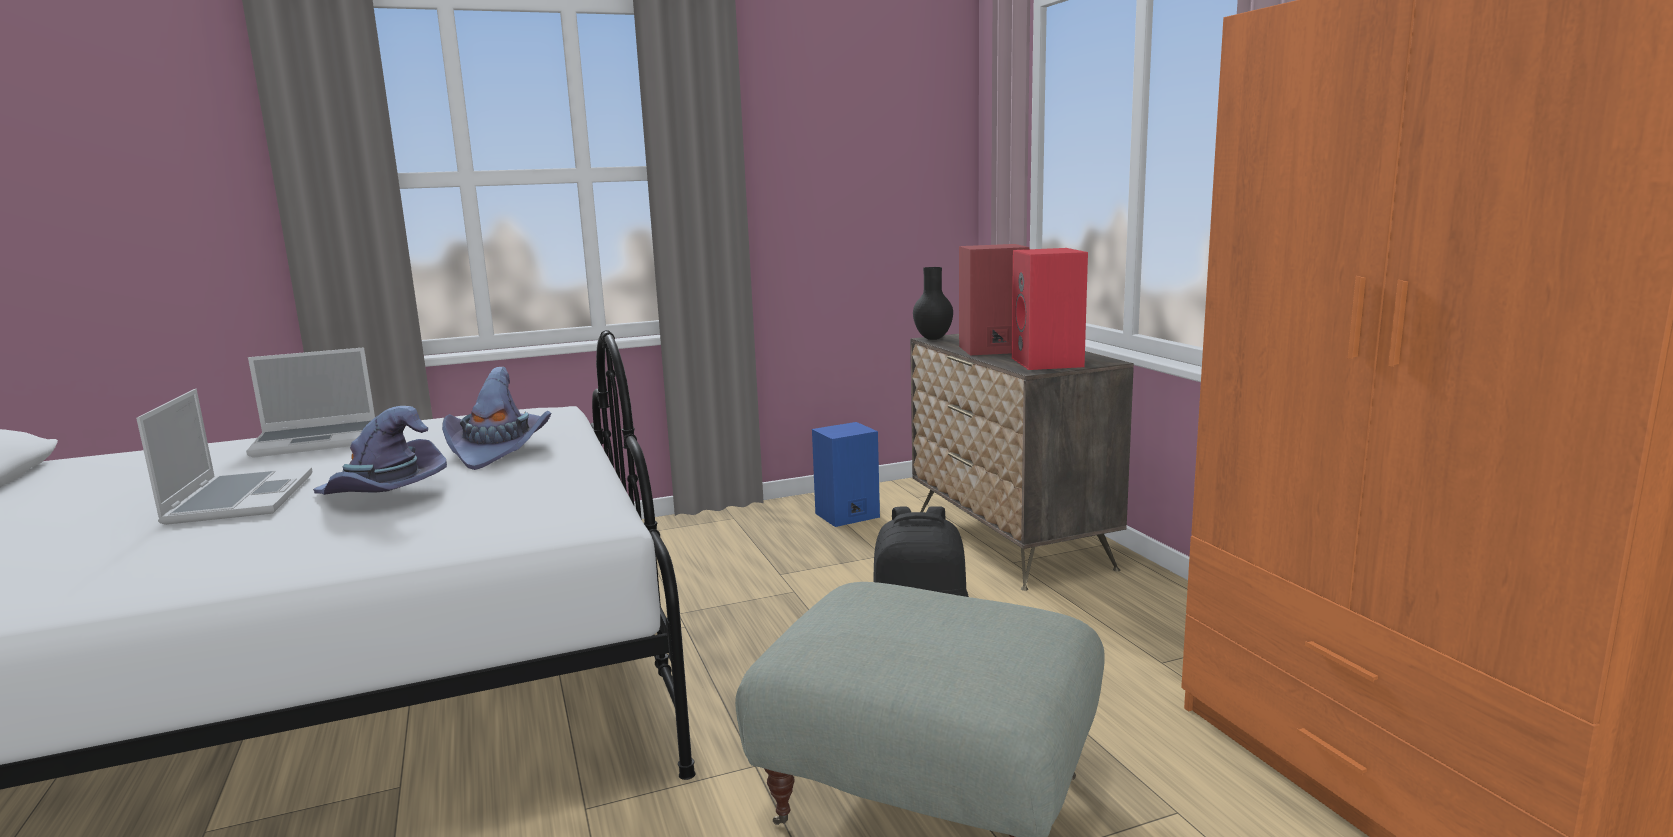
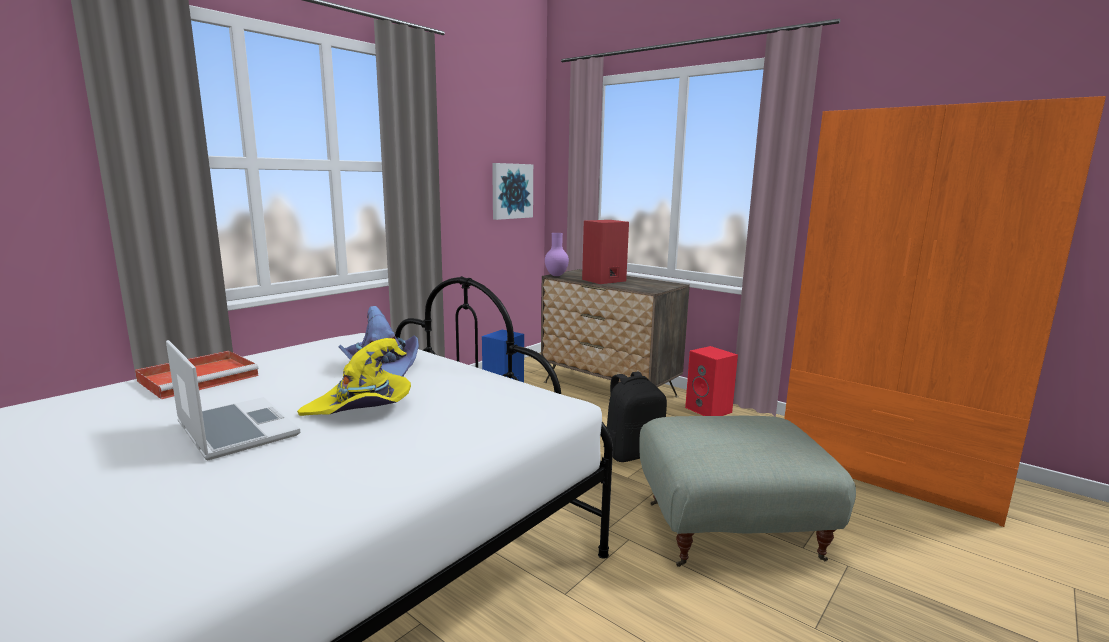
camera: 30 degrees left, 0 degrees up
laptop [246,347,375,458] -> red tray [135,351,259,399]
purple hat [313,406,447,495] -> yellow hat [297,338,411,416]
black vase [913,267,953,340] -> purple vase [545,233,569,276]
red speaker [1012,248,1088,370] -> red speaker moved to [685,346,738,416]
none -> picture [492,163,533,220]

